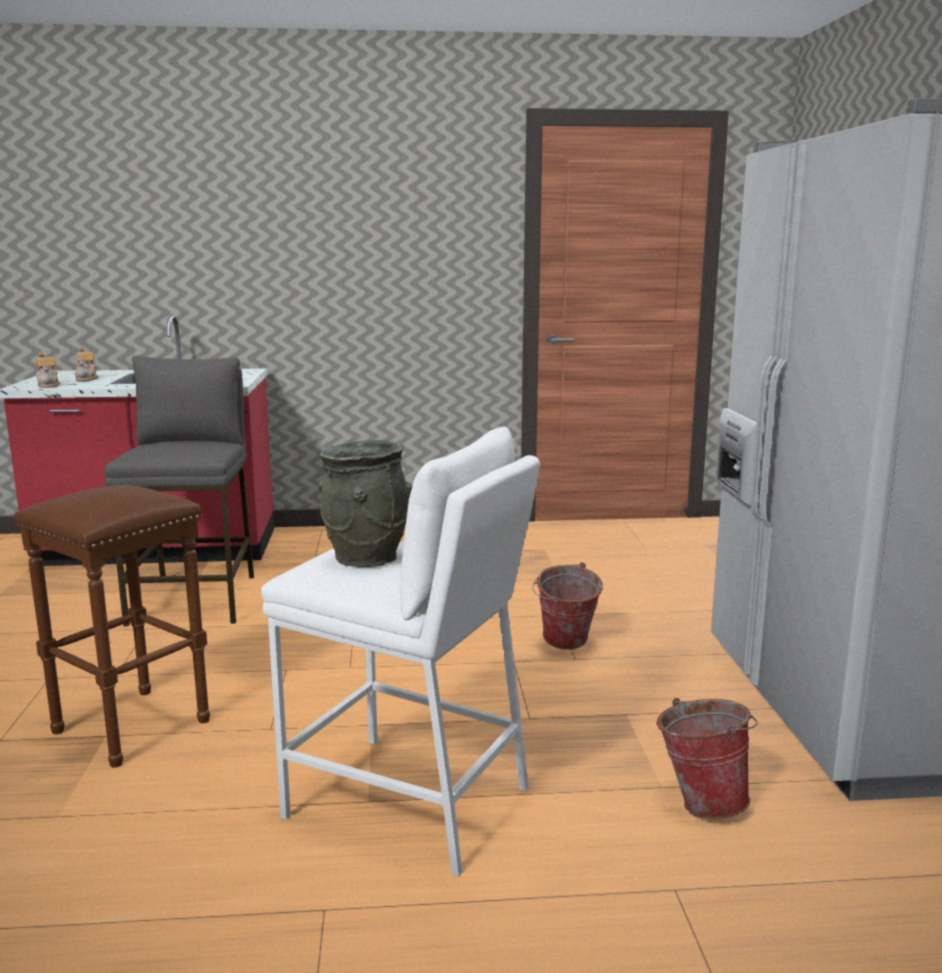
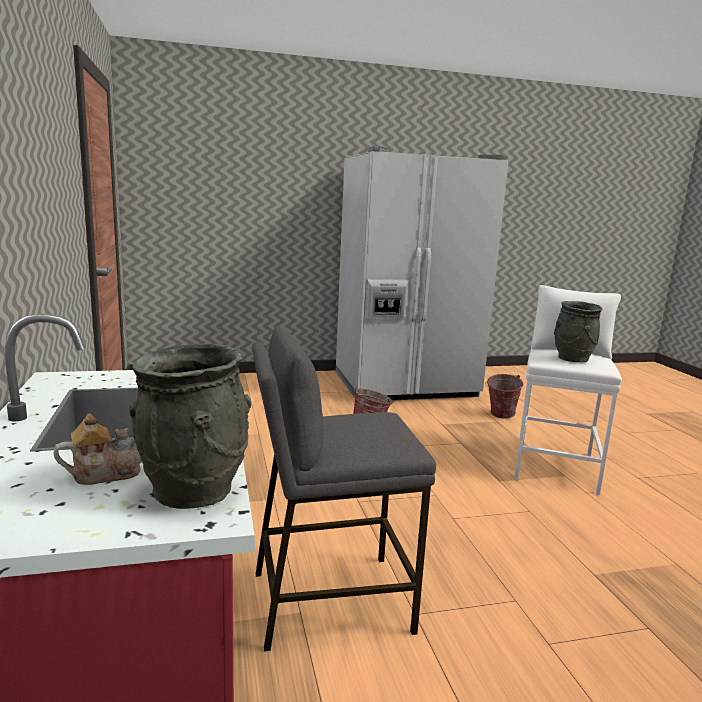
camera: 100 degrees left, 0 degrees up
brown stool [14,485,210,768] -> none
teapot [36,352,61,388] -> grey vase [129,343,251,509]

